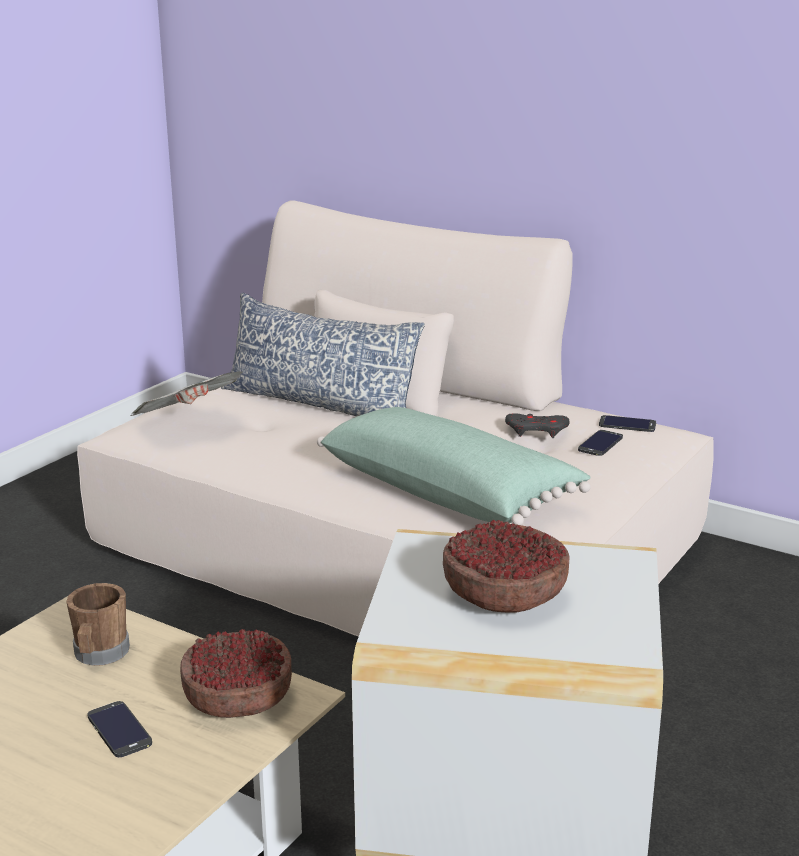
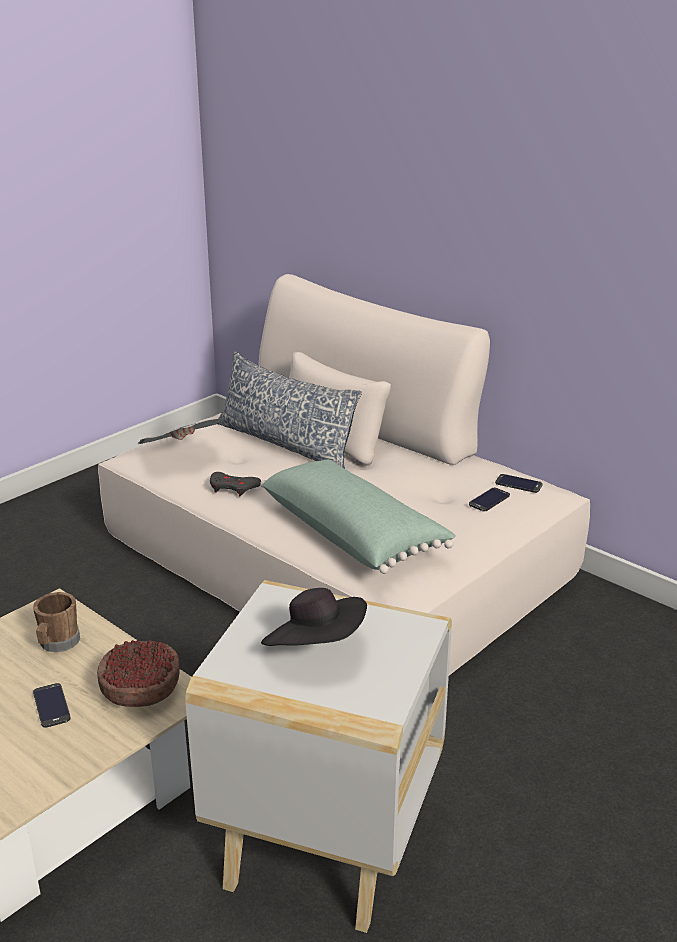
camera: 10 degrees right, 5 degrees up
bowl [443,520,570,612] -> black hat [261,588,367,646]
grey game controller [505,413,570,438] -> grey game controller moved to [210,472,261,496]

